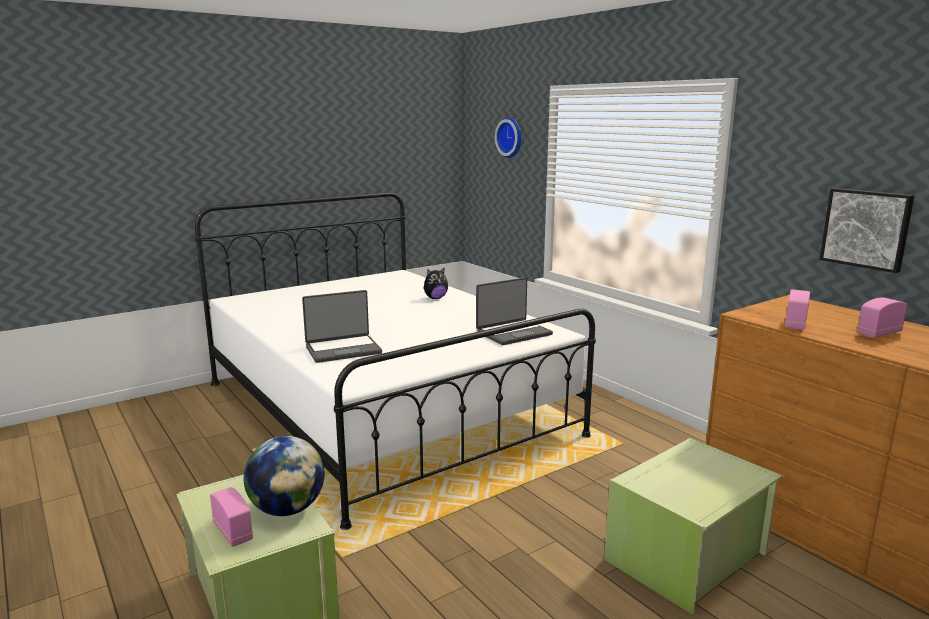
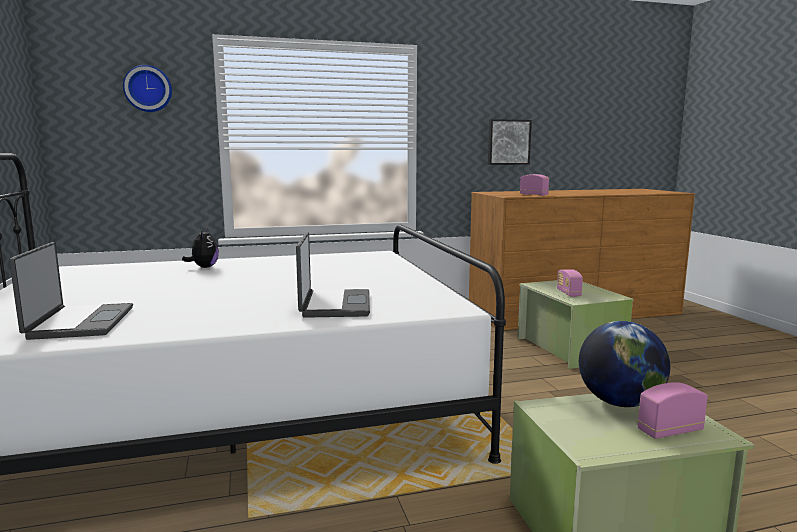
camera: 70 degrees left, 5 degrees down
laptop [476,277,553,345] -> laptop moved to [9,242,133,340]
radio [857,297,907,338] -> radio moved to [557,269,583,297]

